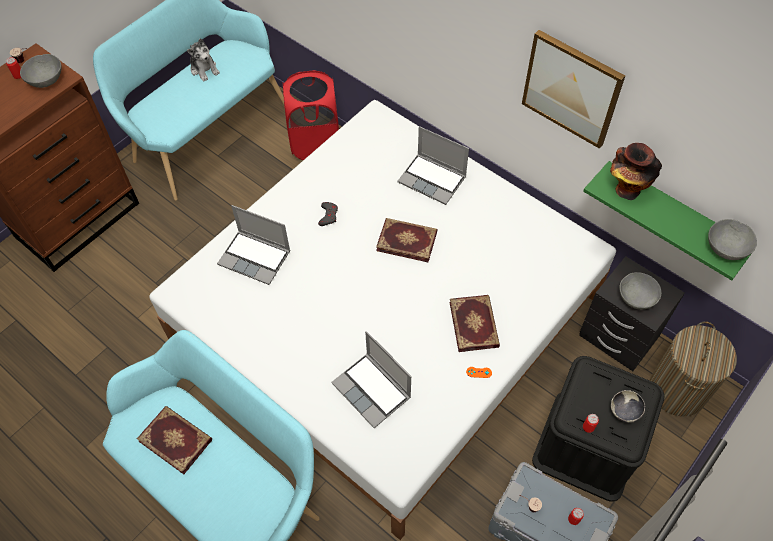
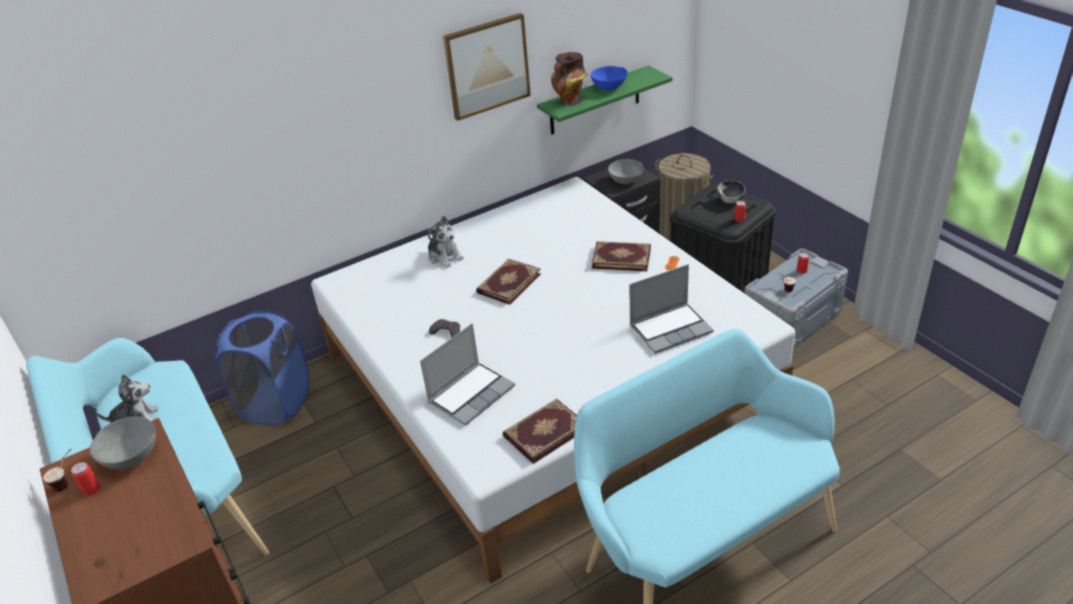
camera: 70 degrees left, 20 degrees down
book [137,406,212,474] -> book moved to [503,399,577,464]
red laundry basket [283,70,339,160] -> blue laundry basket [216,310,309,425]
laptop [398,126,469,205] -> plush toy [427,216,464,268]
grey bowl [708,219,757,260] -> none
none -> blue bowl [591,66,628,91]

